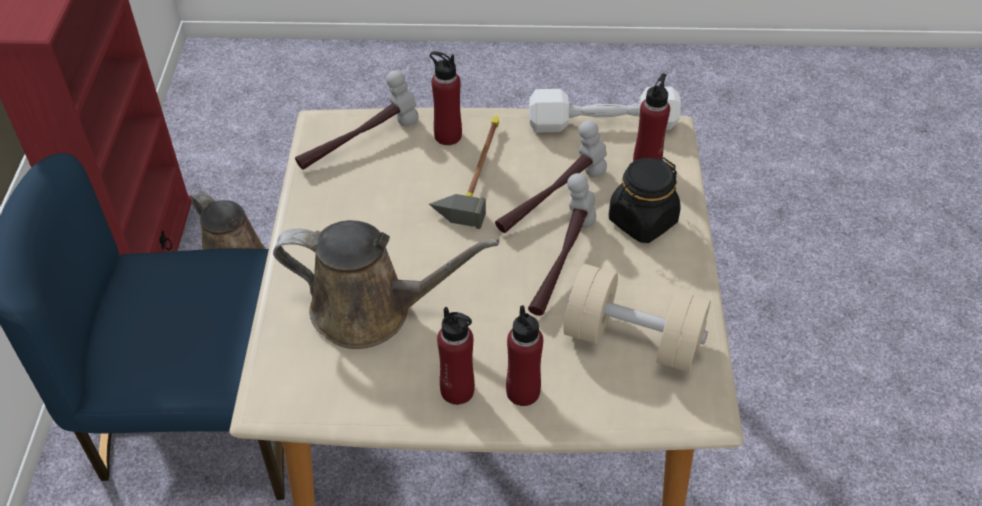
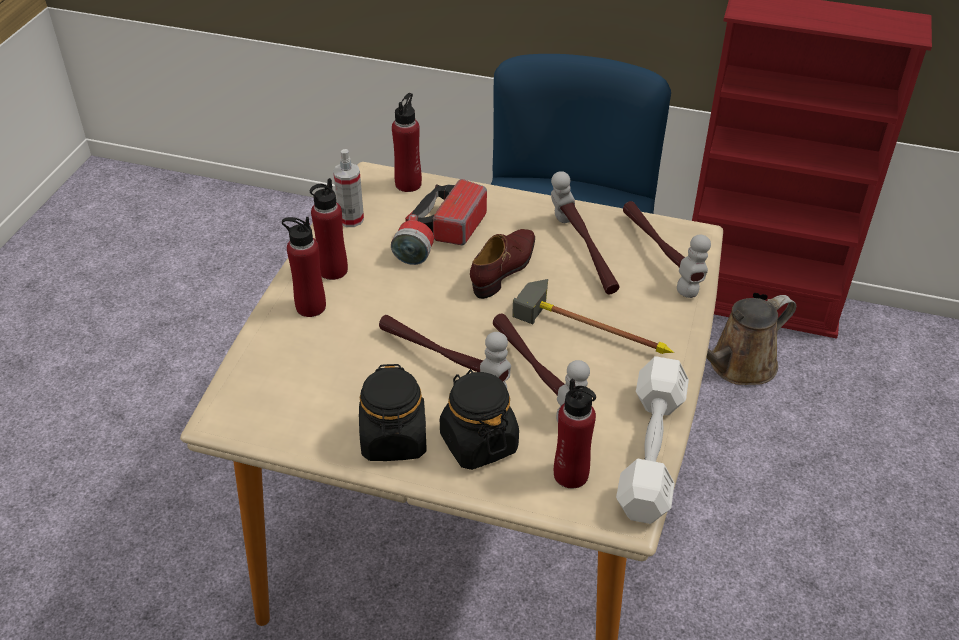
camera: 105 degrees right, 5 degrees down
brown watering can [273,220,499,349] -> flashlight [391,179,487,265]
red bottle [430,51,462,145] -> red bottle moved to [392,93,422,192]
beige dumbbell [564,264,711,373] -> none
none -> spray bottle [333,149,364,227]
none -> black jar [359,364,427,461]
none -> brown shoe [470,229,535,299]
none -> hammer [551,171,619,295]

